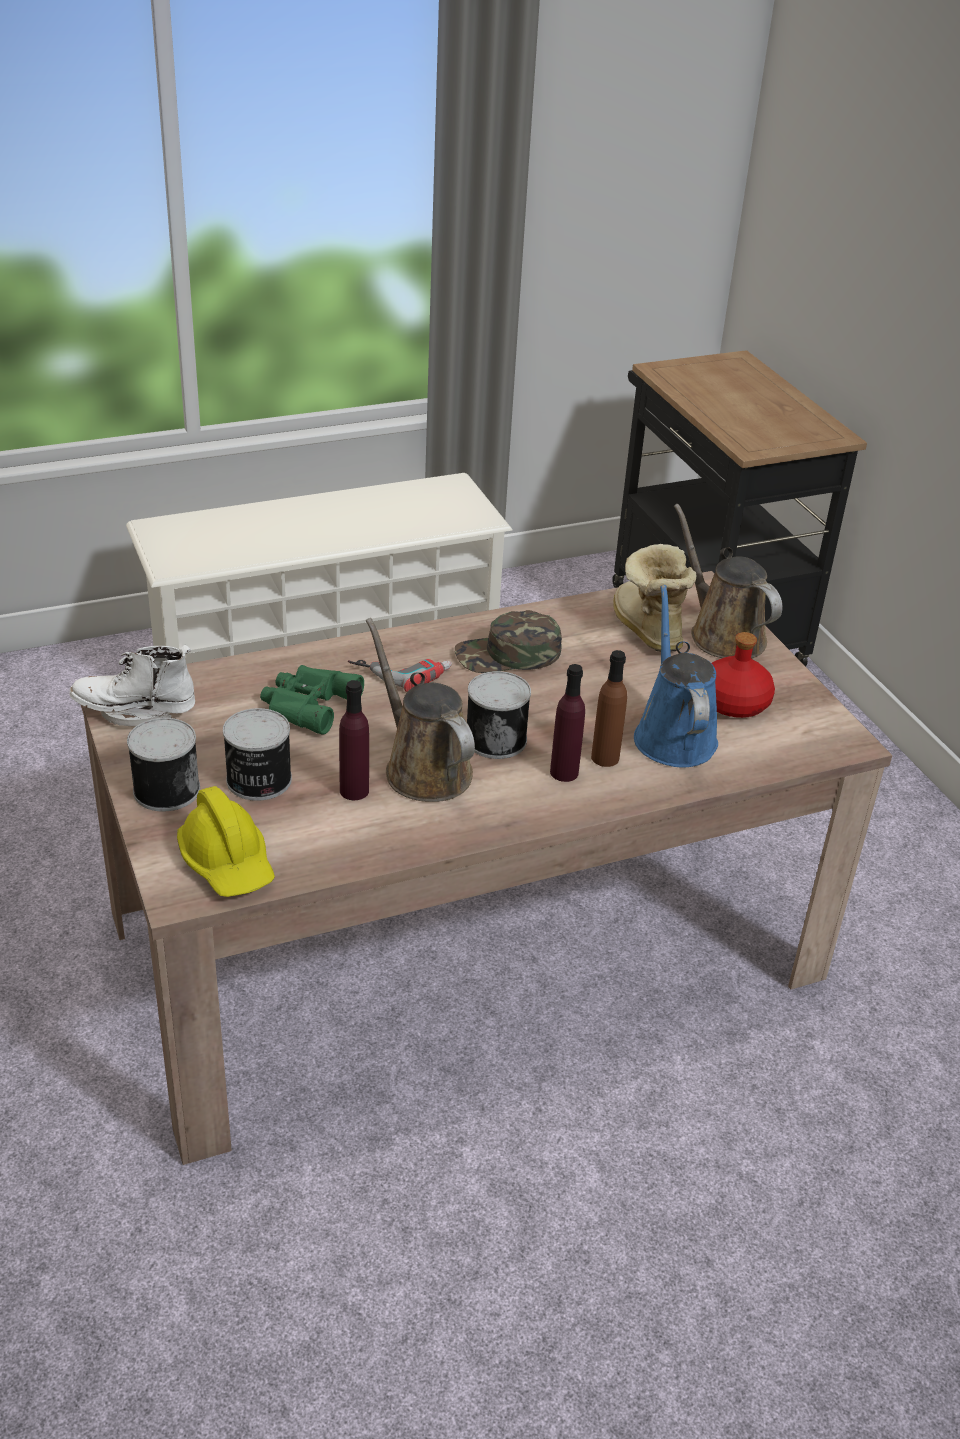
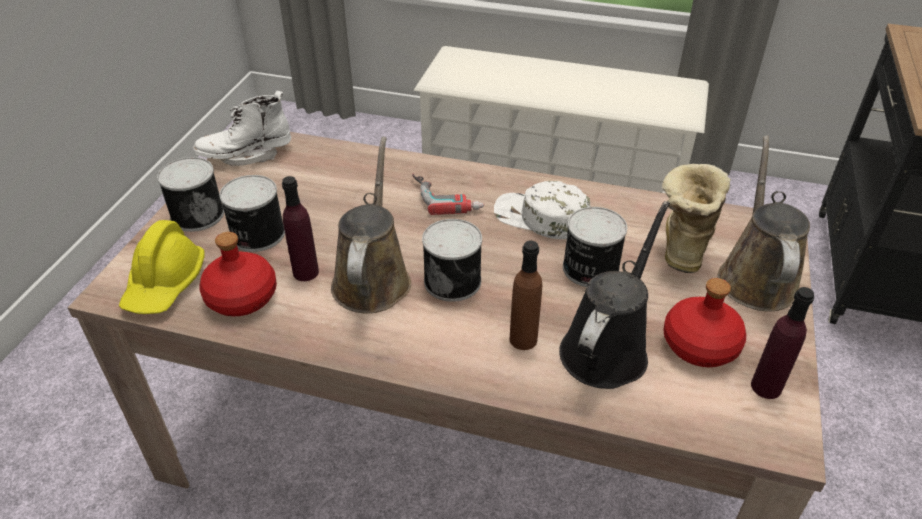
camera: 40 degrees right, 5 degrees up
white boot [70,644,195,726] -> white boot turned 60 degrees counterclockwise [193,91,291,166]
green binoculars [260,665,364,735] -> none
green cap [455,610,562,673] -> white cap [494,181,590,239]
purple bottle [550,664,585,782] -> purple bottle moved to [751,287,814,399]
blue watering can [634,585,718,767] -> black watering can [559,201,670,389]
none -> red bottle [199,232,277,316]
none -> can [563,207,627,287]

